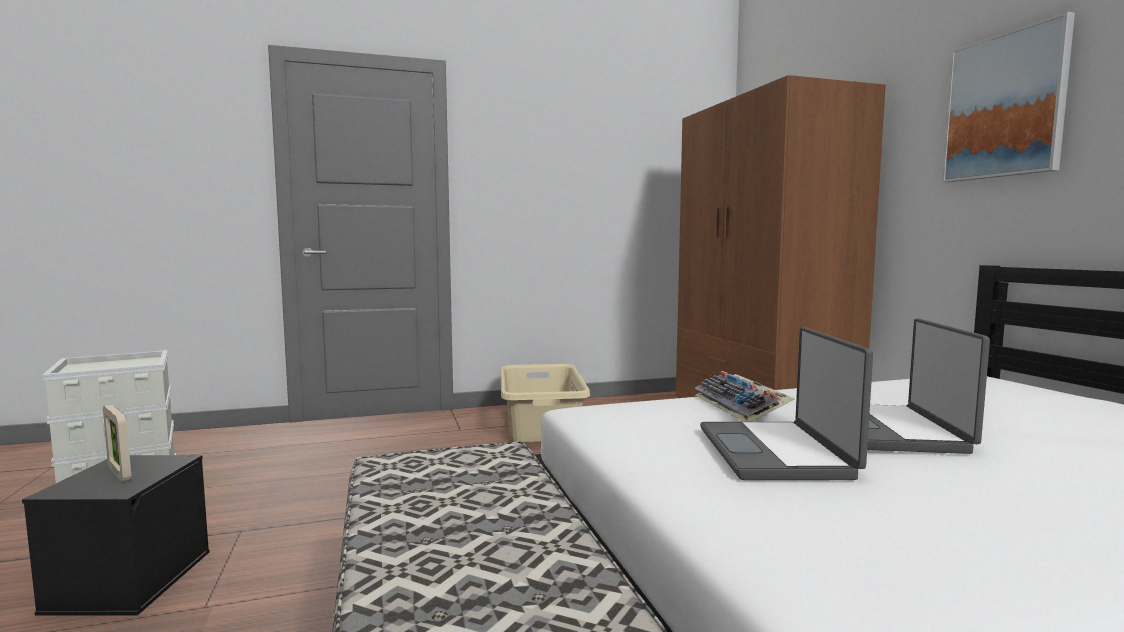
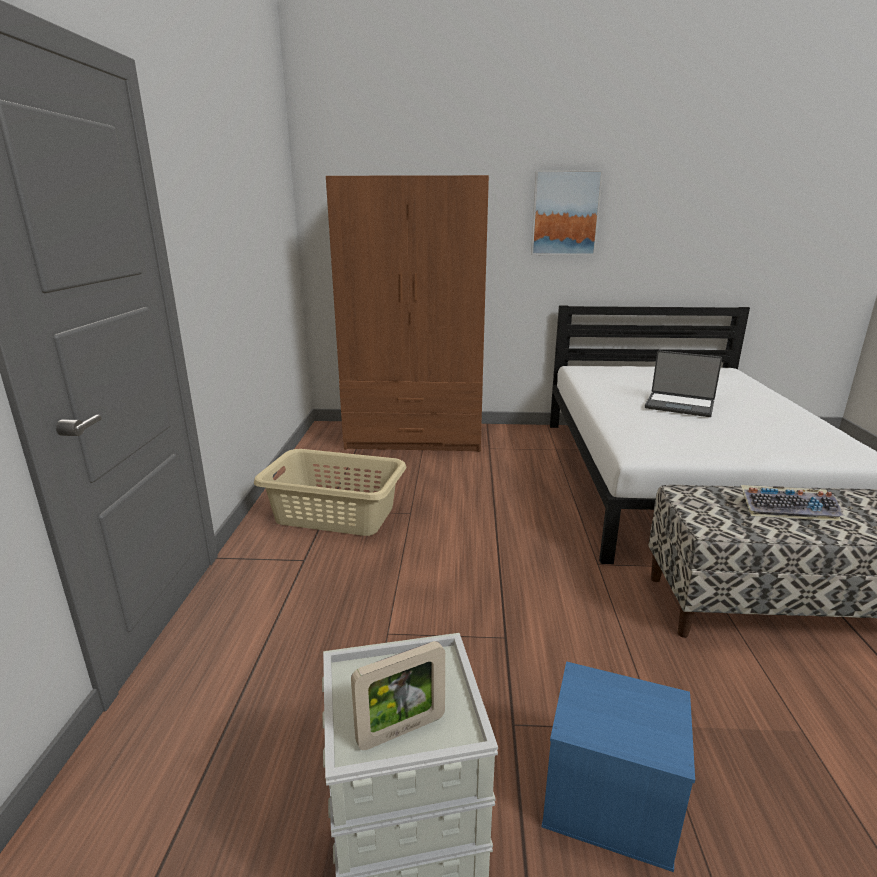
camera: 70 degrees left, 15 degrees up
black storage box [22,455,210,616] -> blue storage box [542,661,695,872]
picture frame [103,405,132,482] -> picture frame moved to [351,641,445,750]
keyboard [695,371,794,422] -> keyboard moved to [741,485,844,521]
laptop [700,327,873,480] -> none

